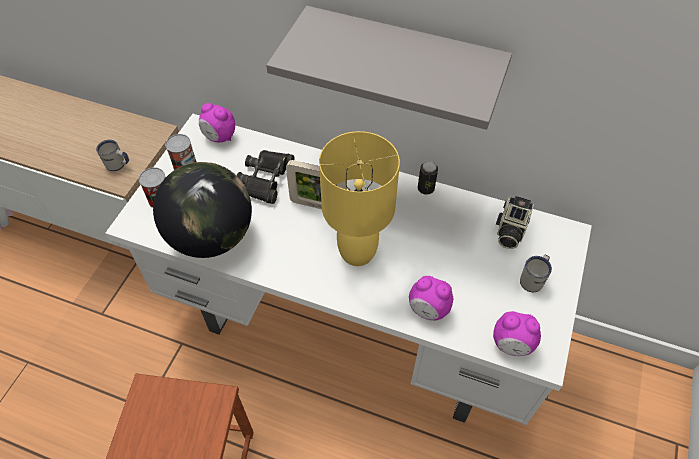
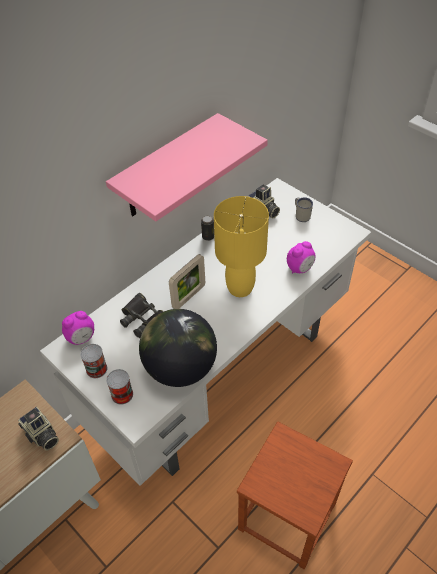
camera: 65 degrees left, 5 degrees down
white mug [96,140,129,171] -> camera [18,406,59,450]
grey shelf [266,6,512,130] -> pink shelf [106,113,268,222]
alarm clock [493,311,541,356] -> none

